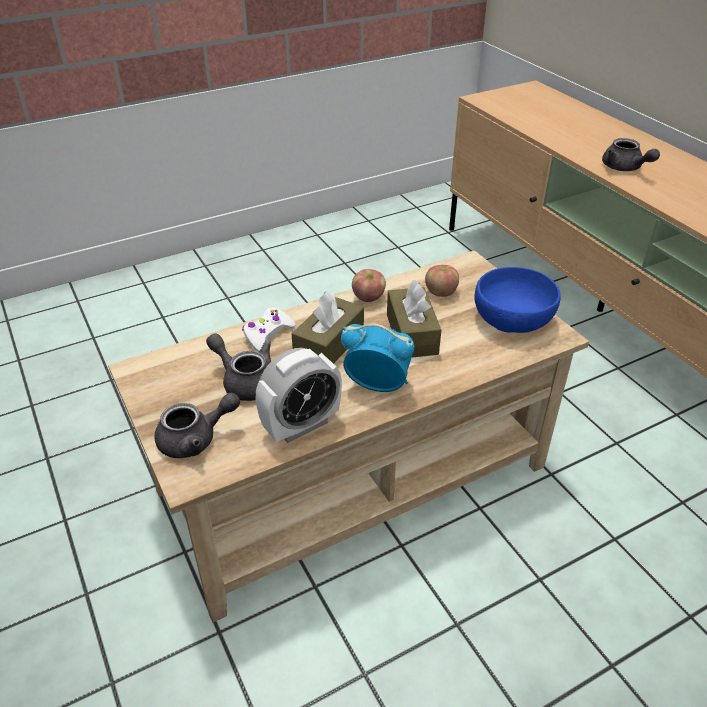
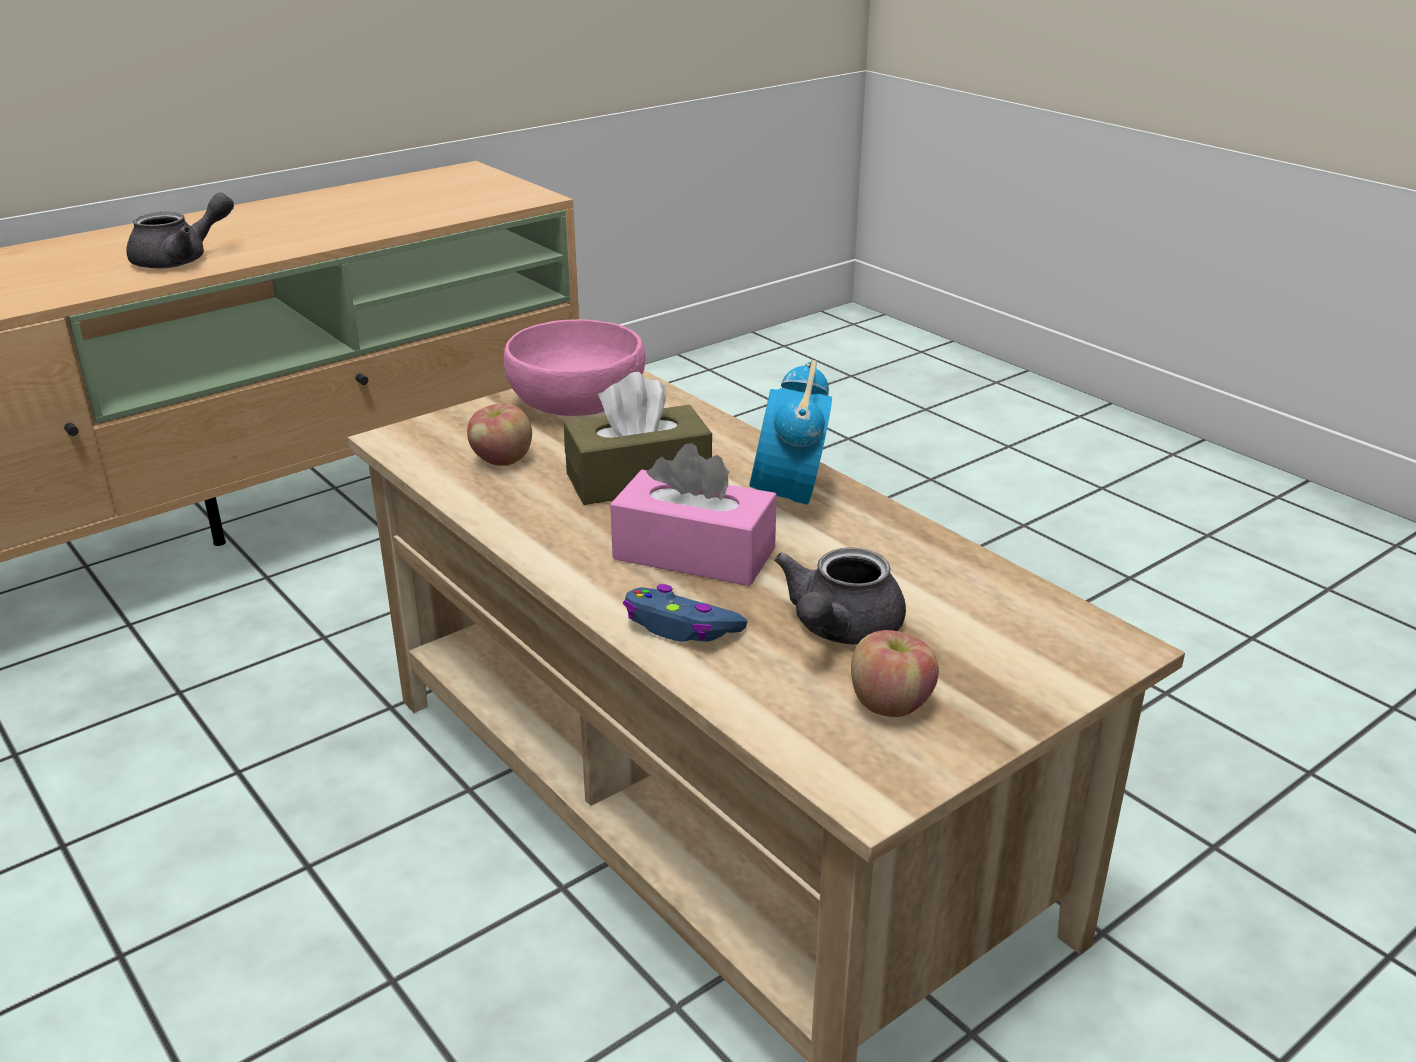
camera: 100 degrees left, 10 degrees down
grey teapot [155,393,240,458] -> none
white game controller [242,307,296,352] -> blue game controller [623,584,748,642]
alarm clock [256,348,342,443] -> none
brown tissue box [292,291,364,364] -> pink tissue box [610,443,777,586]
apple [352,269,386,302] -> apple moved to [851,630,939,717]
blue bowl [474,267,561,333] -> pink bowl [504,319,645,416]

